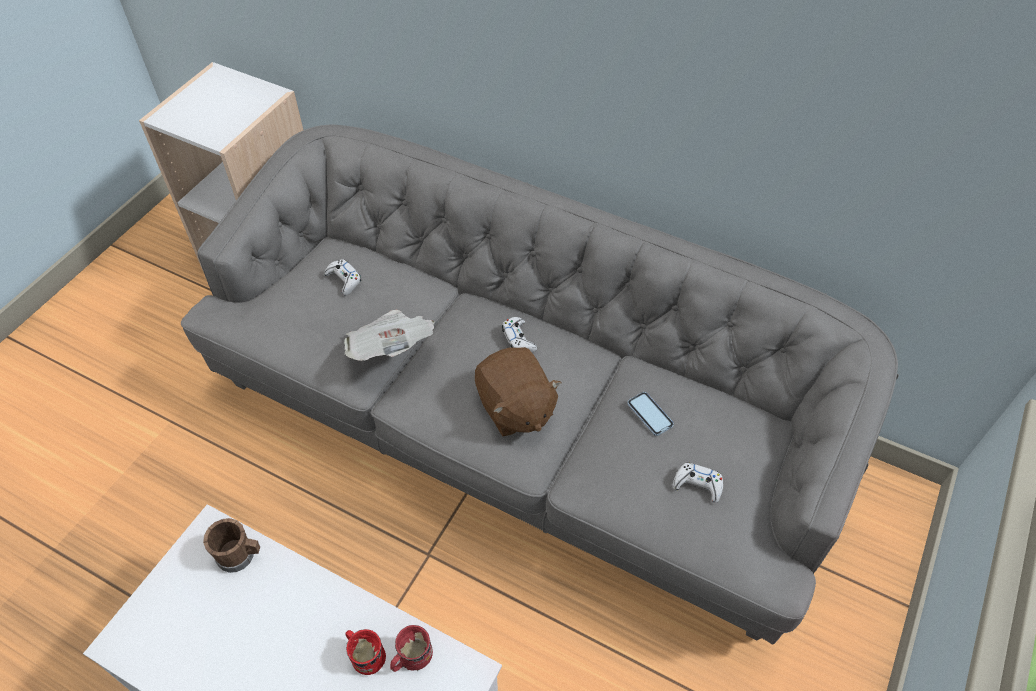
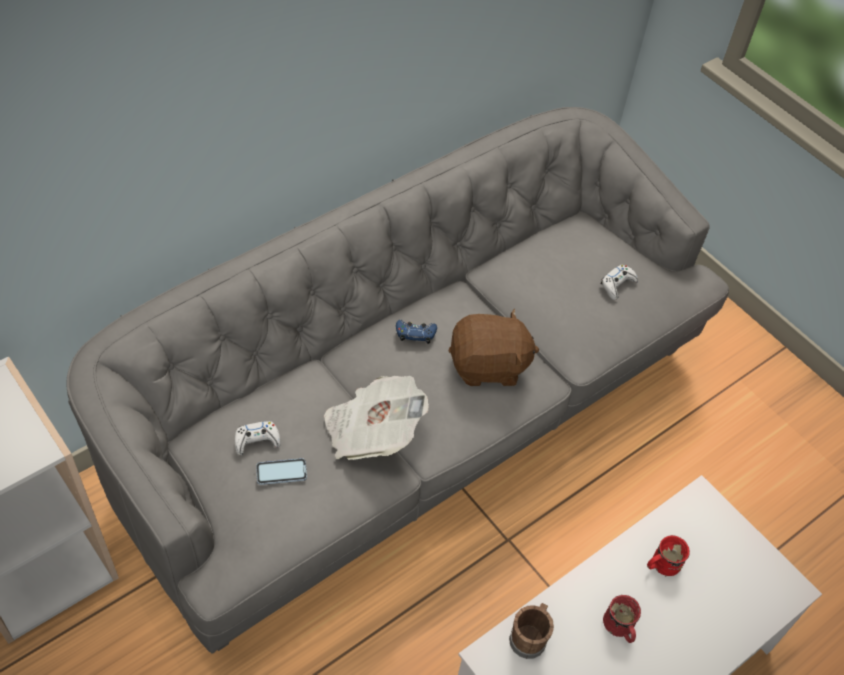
camera: 70 degrees left, 0 degrees up
red mug [390,625,433,672] -> red mug moved to [603,595,641,643]
white game controller [502,317,537,352] -> blue game controller [396,320,437,344]
phone [627,392,674,436] -> phone moved to [256,458,307,485]

